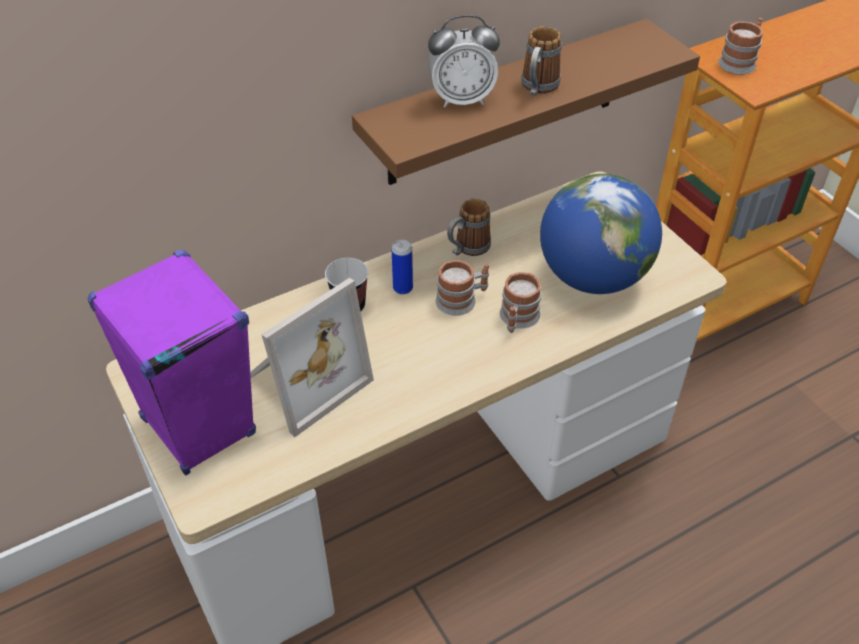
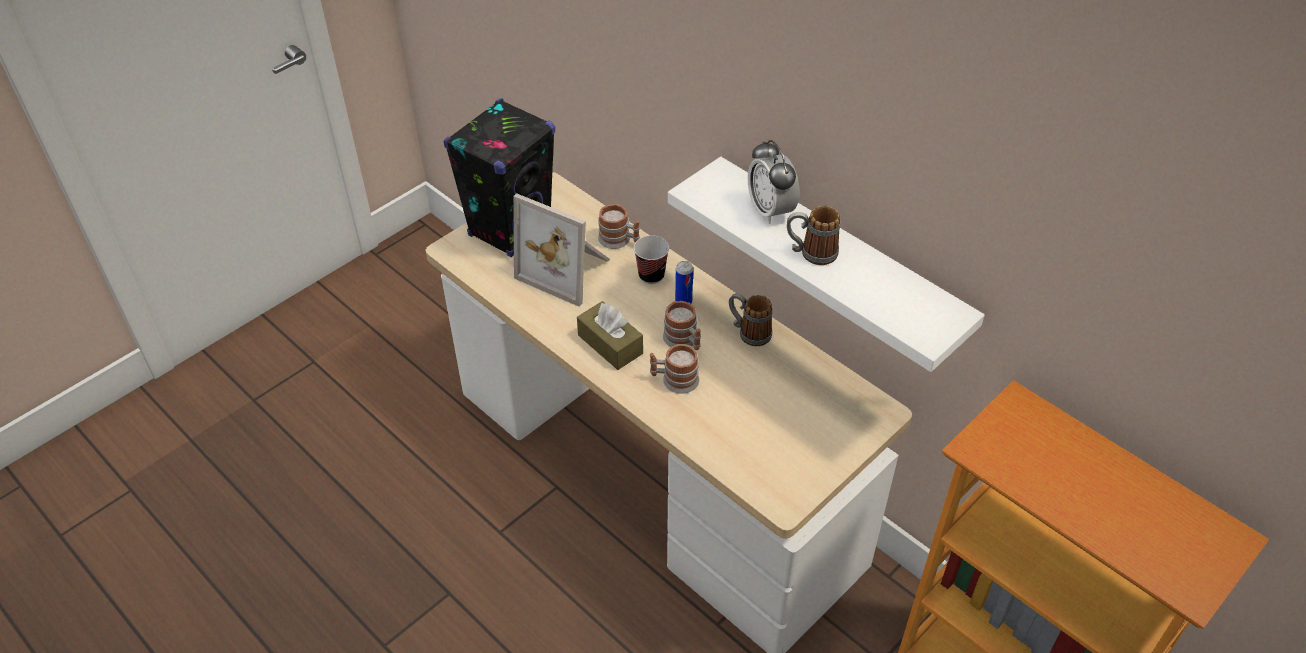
camera: 75 degrees right, 0 degrees up
purple speaker [88,250,256,475] -> black speaker [444,99,555,257]
brown shelf [352,19,700,185] -> white shelf [668,157,985,372]
globe [540,174,662,294] -> none
mug [718,18,763,75] -> mug moved to [598,204,640,249]
none -> brown tissue box [577,301,643,370]

